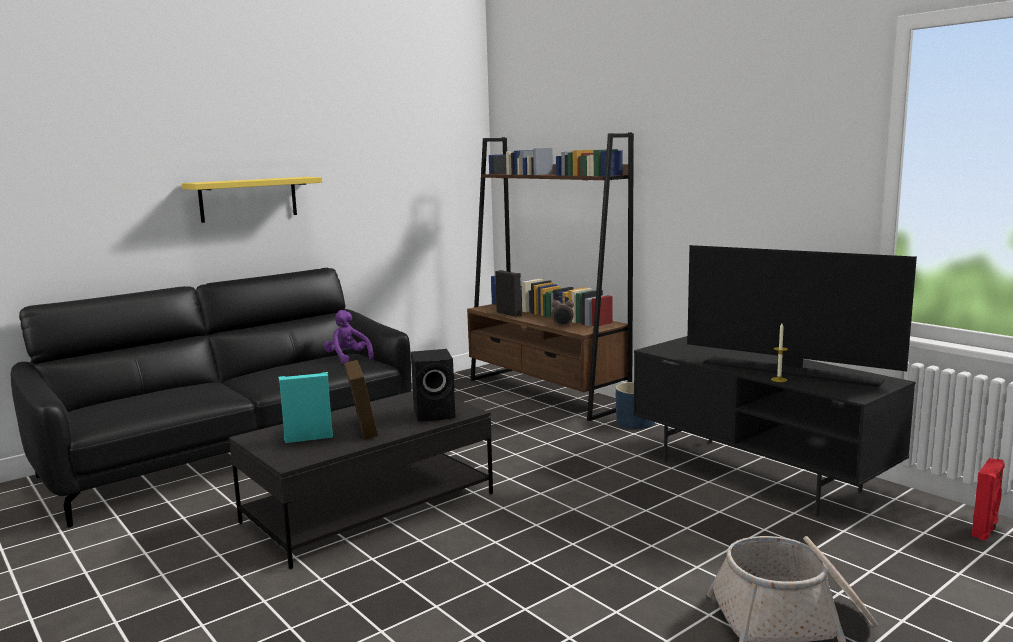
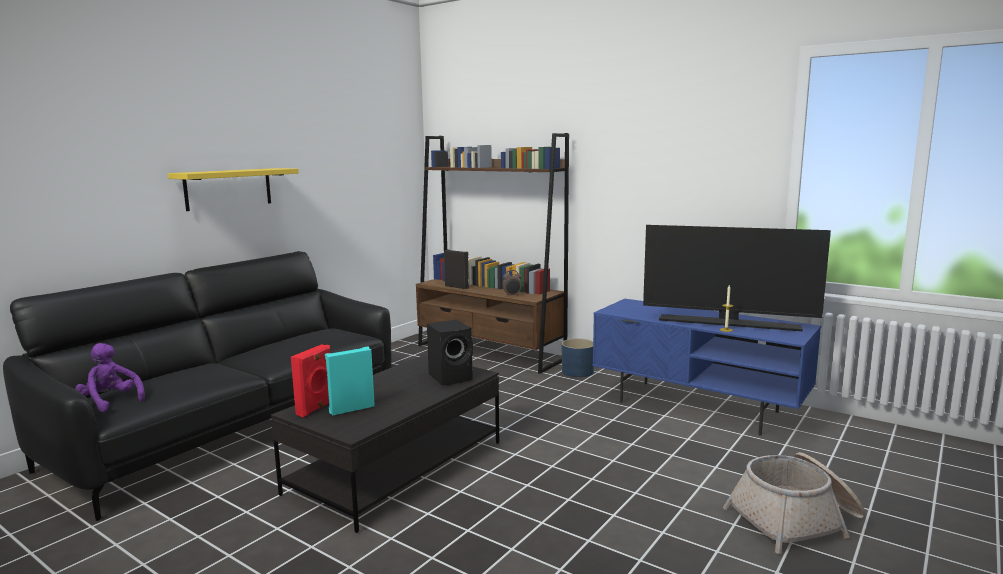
camera: 15 degrees left, 0 degrees up
purple plush toy [324,310,374,364] -> purple plush toy moved to [75,343,145,412]
picture frame [344,360,378,439] -> none
black tv stand [634,336,915,517] -> blue tv stand [593,299,821,436]
red speaker [972,458,1005,541] -> red speaker moved to [291,344,330,417]

